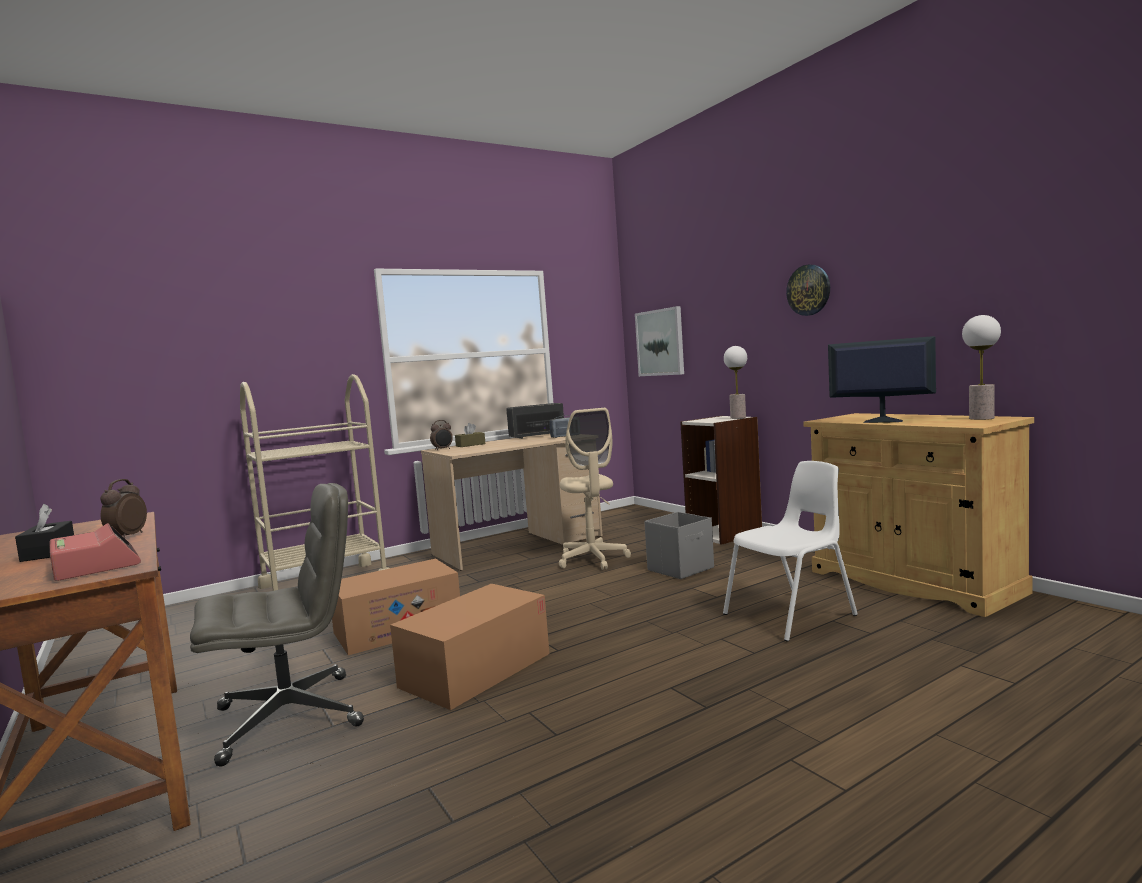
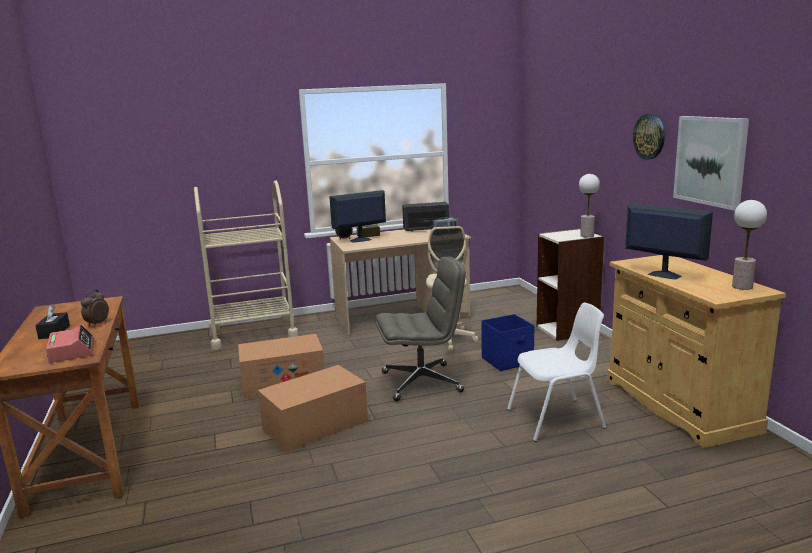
camera: 15 degrees right, 10 degrees up
grey office chair [190,483,364,767] -> grey office chair moved to [376,257,466,401]
picture [635,306,684,376] -> picture moved to [673,116,749,210]
grey storage box [644,512,714,579] -> blue storage box [481,314,534,371]
none -> monitor [329,190,386,243]

